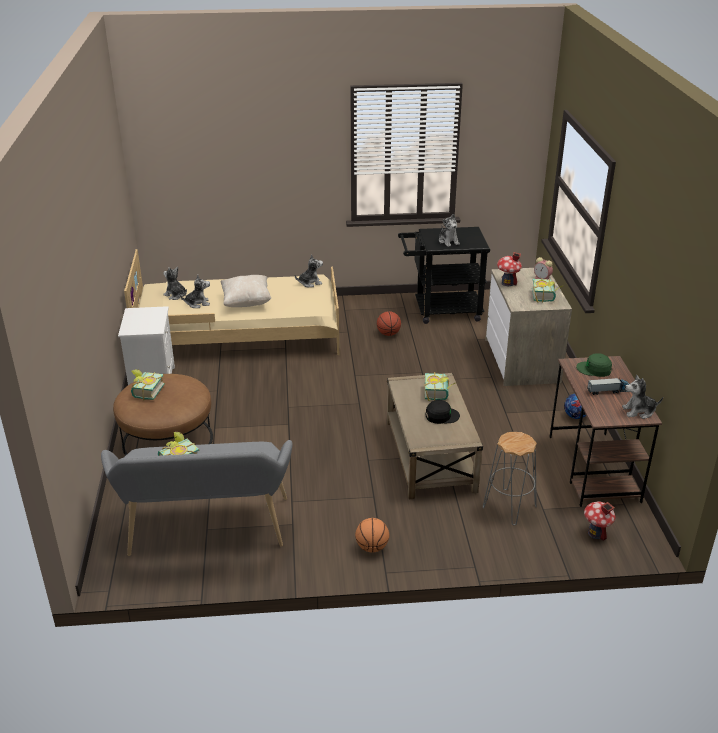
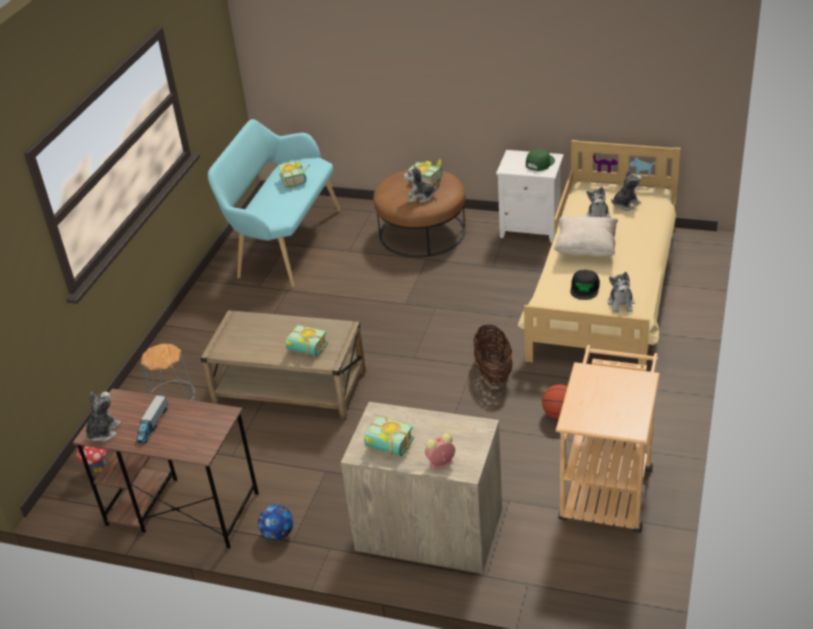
camera: 115 degrees right, 5 degrees up
grey bench [101,440,293,556] -> turquoise bench [208,119,341,288]
basketball [355,518,390,552] -> none
black cart [398,227,490,324] -> beige cart [556,345,660,533]
black cap [426,400,460,424] -> black cap moved to [570,270,600,300]
plush toy [439,214,460,247] -> plush toy moved to [403,165,439,203]
toy house [497,252,522,286] -> none
green cap [576,353,612,377] -> green cap moved to [526,149,555,171]
none -> basket [474,325,513,384]

